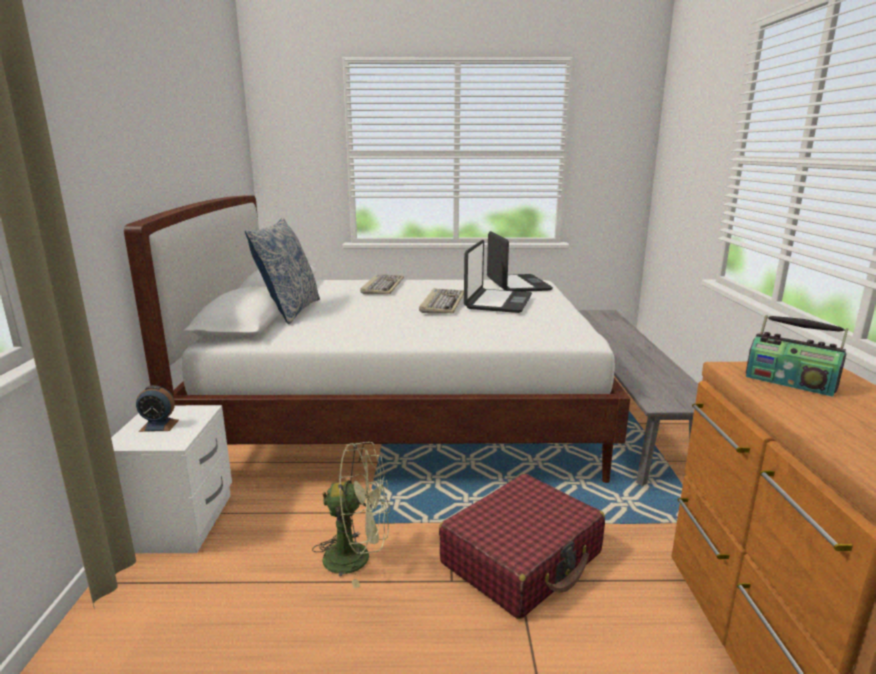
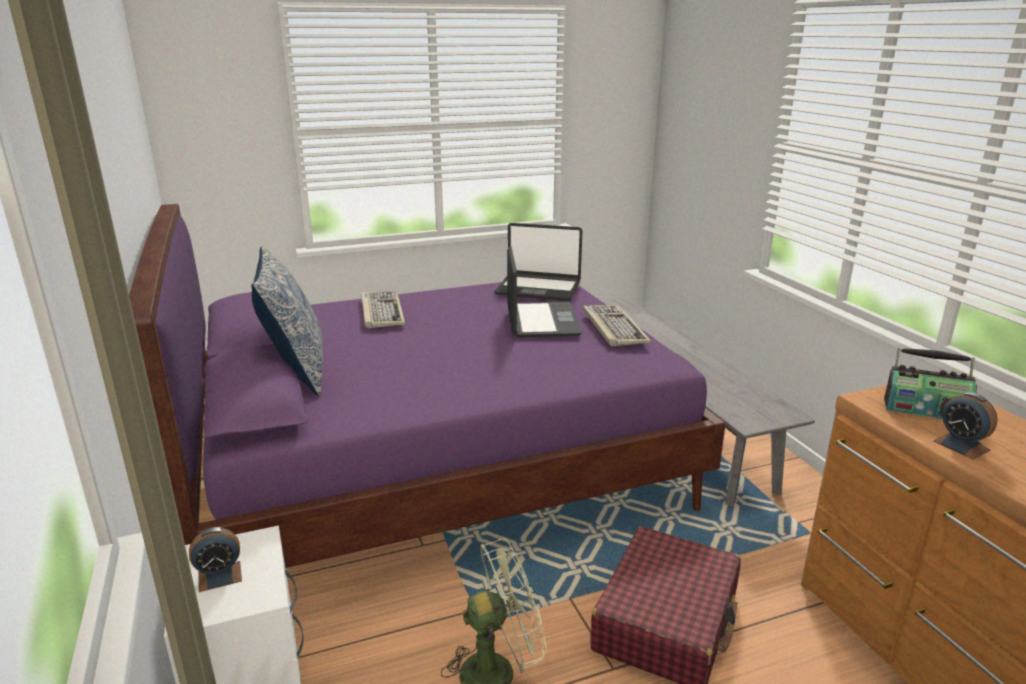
camera: 20 degrees left, 5 degrees up
white bed [124,195,630,483] -> purple bed [129,204,726,568]
keyboard [419,288,464,313] -> keyboard moved to [583,305,651,346]
laptop [487,231,553,292] -> laptop turned 135 degrees clockwise [494,223,582,301]
none -> alarm clock [933,392,998,459]

